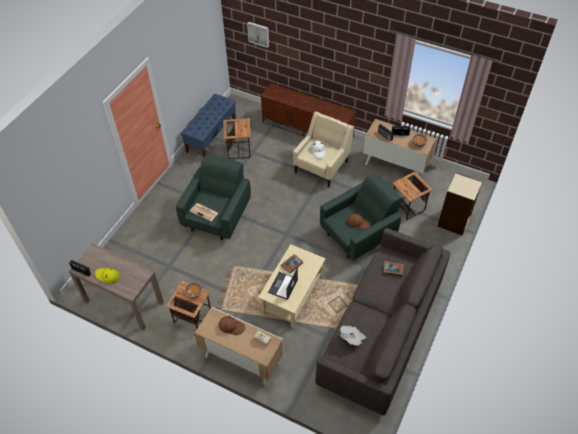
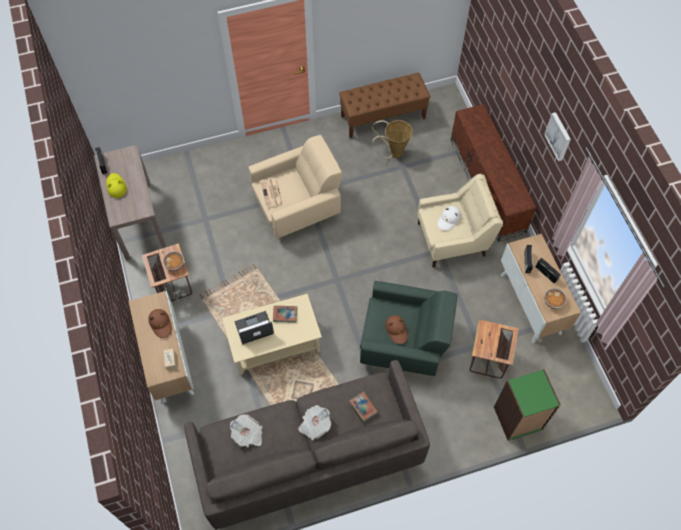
camera: 45 degrees right, 10 degrees up
green armchair [176,154,251,240] -> beige armchair [248,135,342,239]
blue bench [181,94,236,158] -> brown bench [339,72,430,138]
side table [223,118,251,159] -> basket [372,120,412,158]
picture [247,22,269,48] -> picture moved to [544,112,571,161]
beige bookcase [437,173,482,236] -> green bookcase [494,369,561,441]
none -> newspaper [298,405,331,440]

